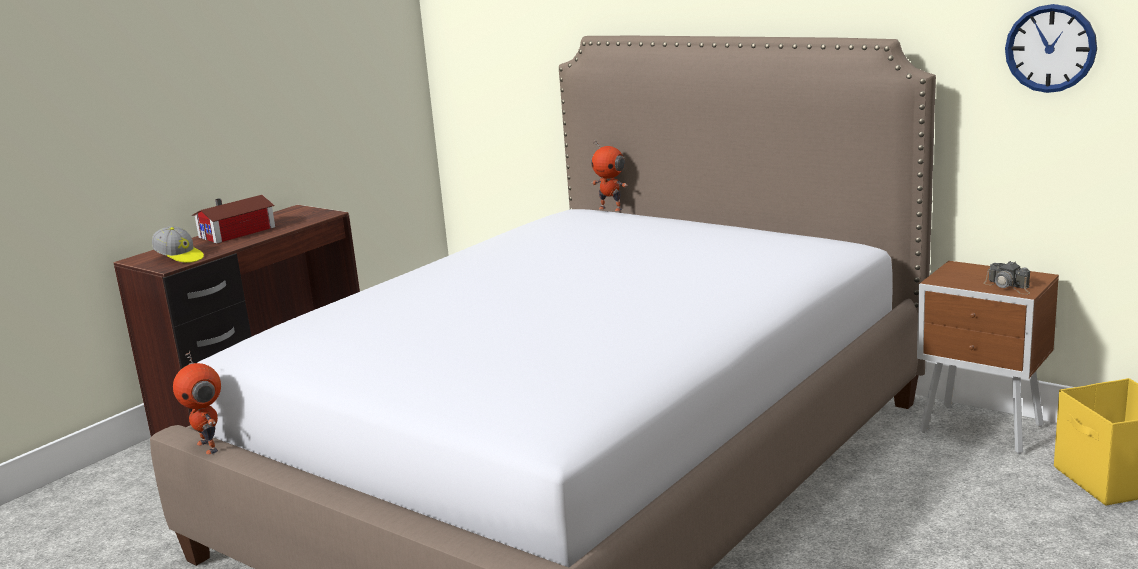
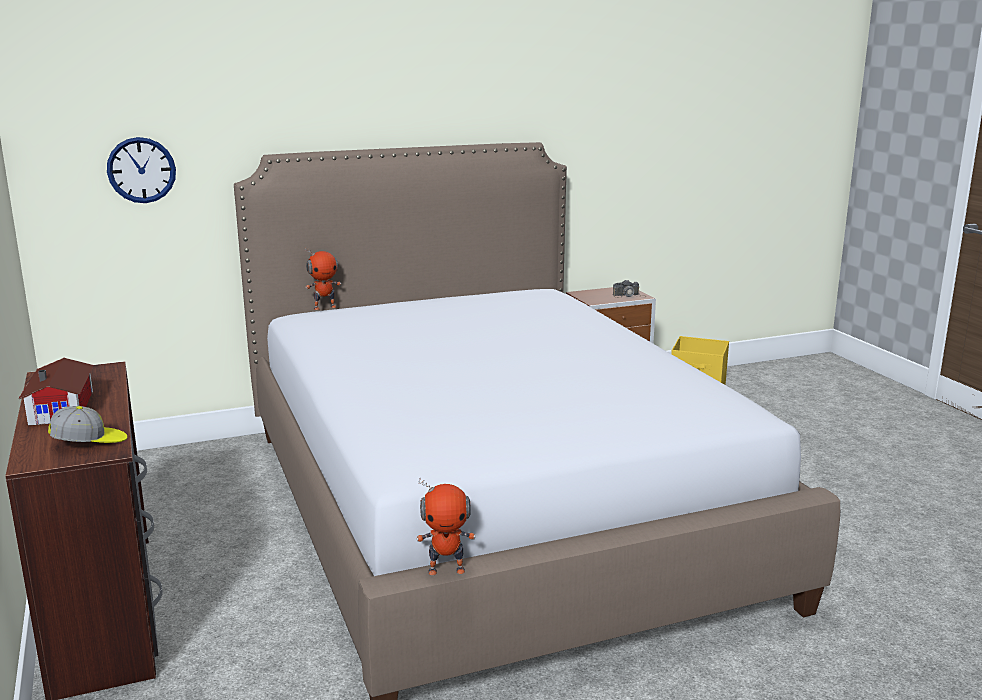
camera: 60 degrees left, 0 degrees up
wall clock [1005,4,1097,93] -> wall clock moved to [107,137,176,203]

